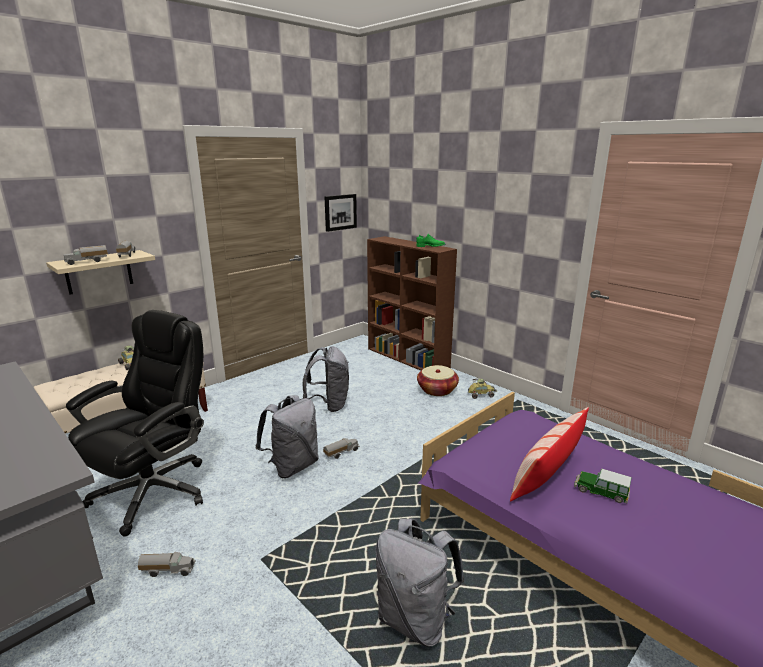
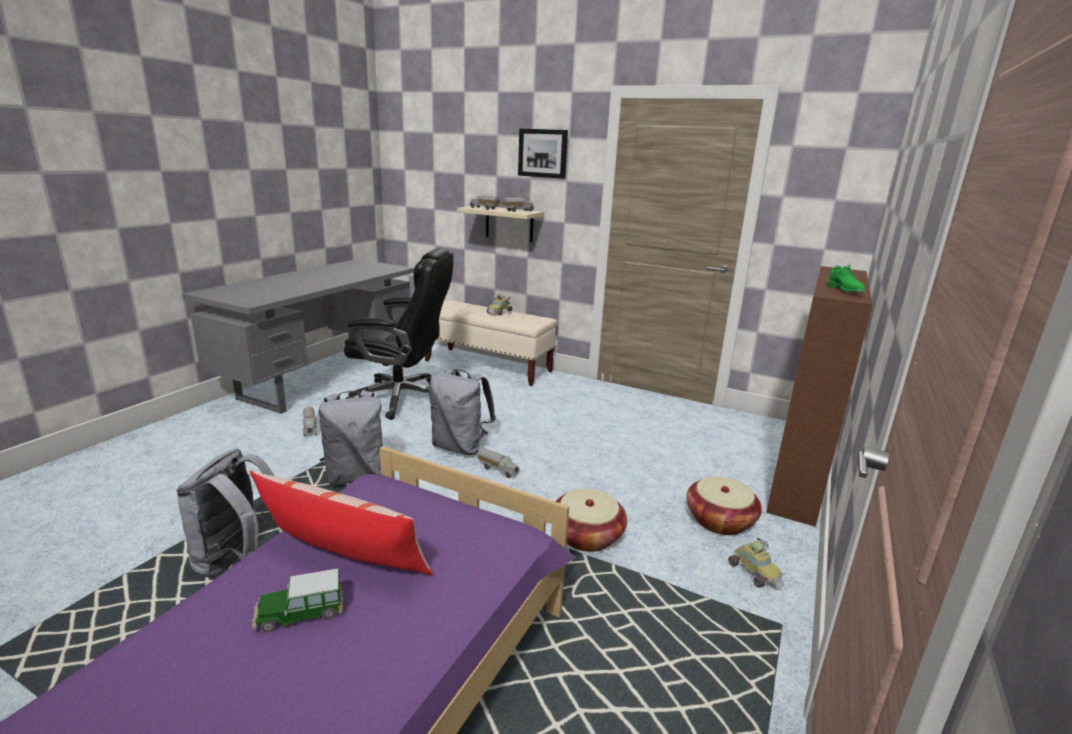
camera: 70 degrees right, 0 degrees up
grey backpack [303,346,349,412] -> grey backpack moved to [318,390,383,485]
picture [324,194,357,232] -> picture moved to [518,129,568,179]
toy car [574,469,632,503] -> toy car turned 120 degrees counterclockwise [251,568,343,632]
none -> basket [555,489,627,552]

